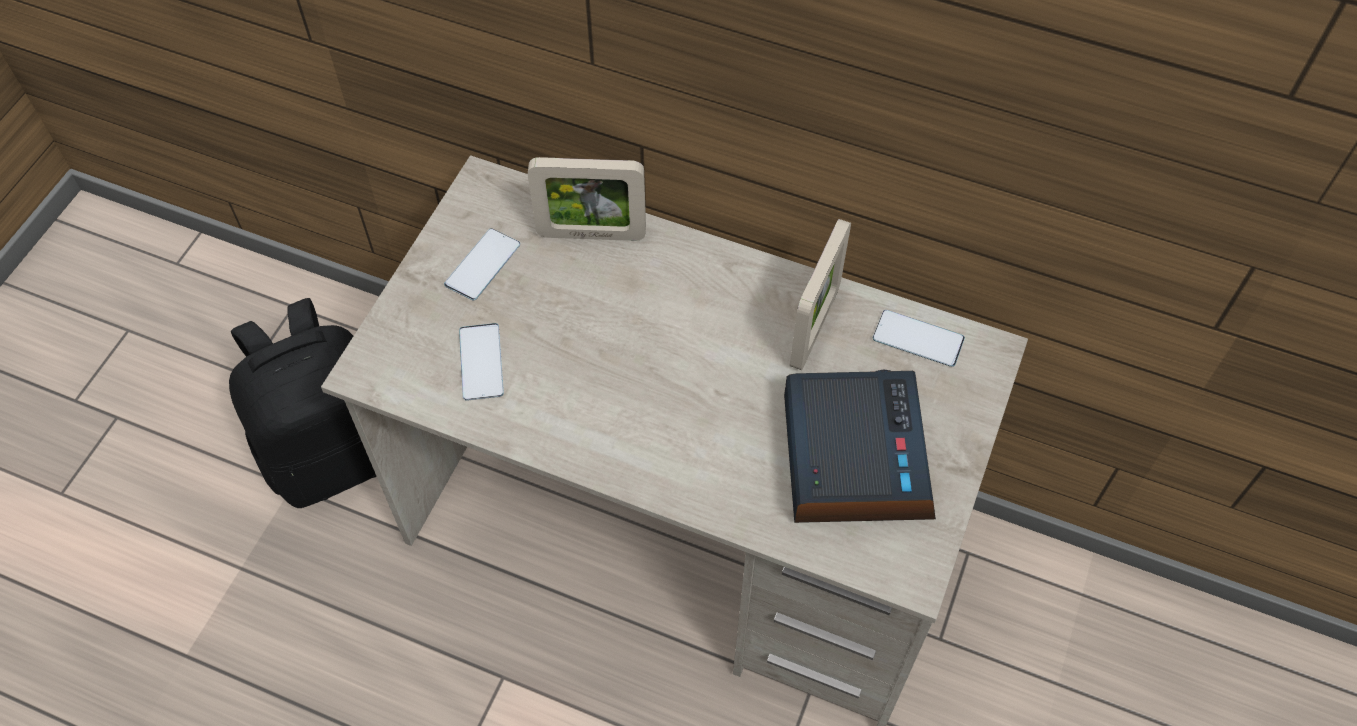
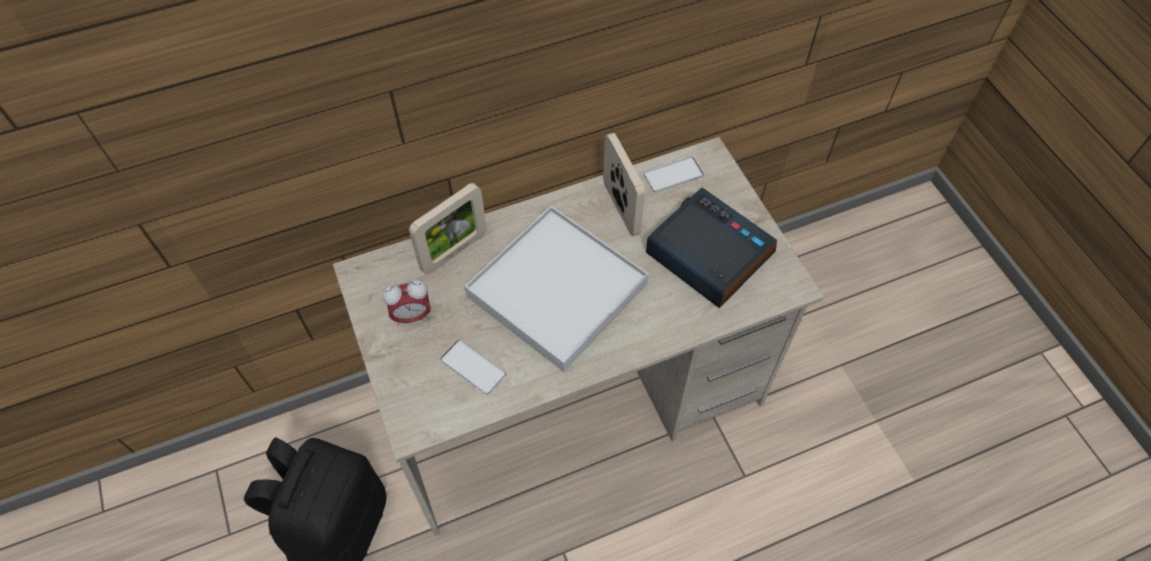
camera: 45 degrees left, 0 degrees up
phone [444,228,520,301] -> alarm clock [382,280,431,326]
none -> white tray [464,206,649,372]

